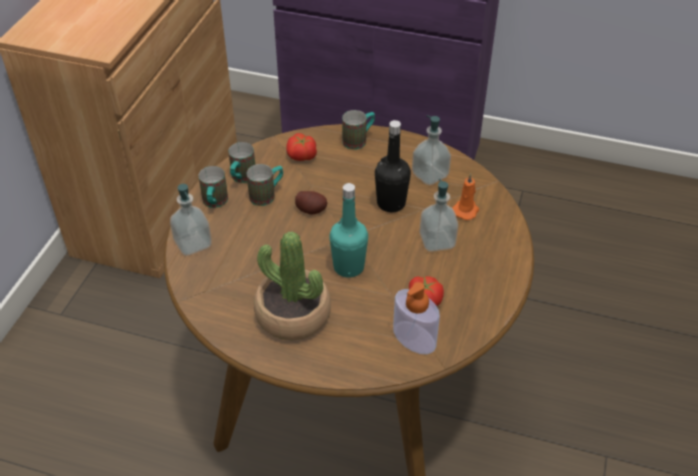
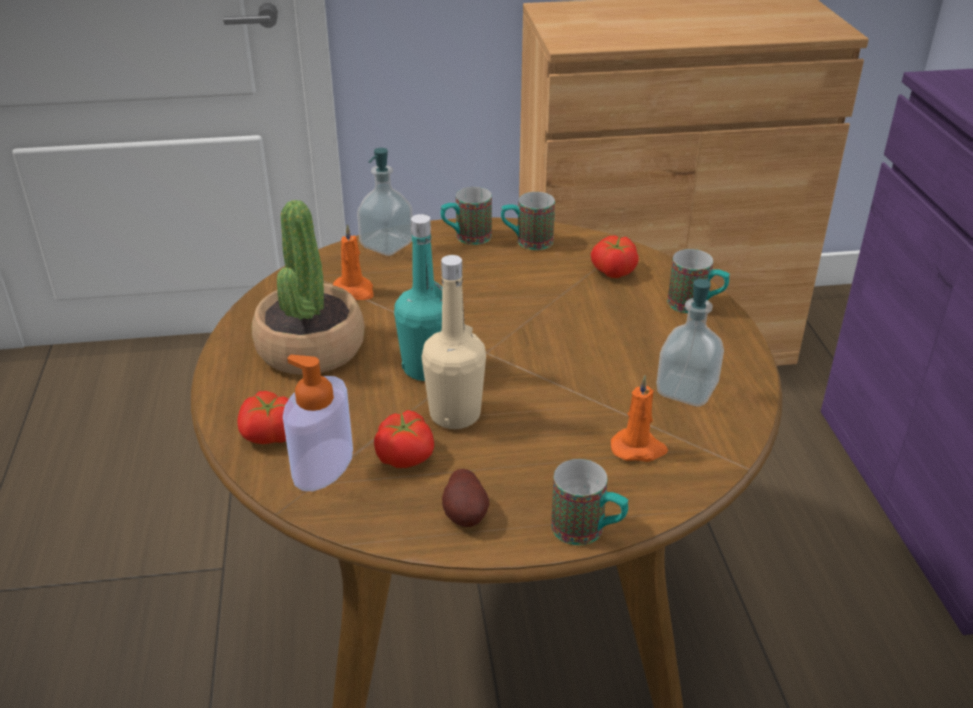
camera: 65 degrees right, 10 degrees down
mug [247,164,283,206] -> mug moved to [551,459,629,545]
potato [295,191,327,215] -> potato moved to [442,469,489,527]
black bottle [375,120,411,212] -> none
soap dispenser [420,179,458,252] -> none
none -> tomato [238,391,289,444]
none -> orange candle [333,224,373,300]
none -> beige bottle [422,255,486,429]

